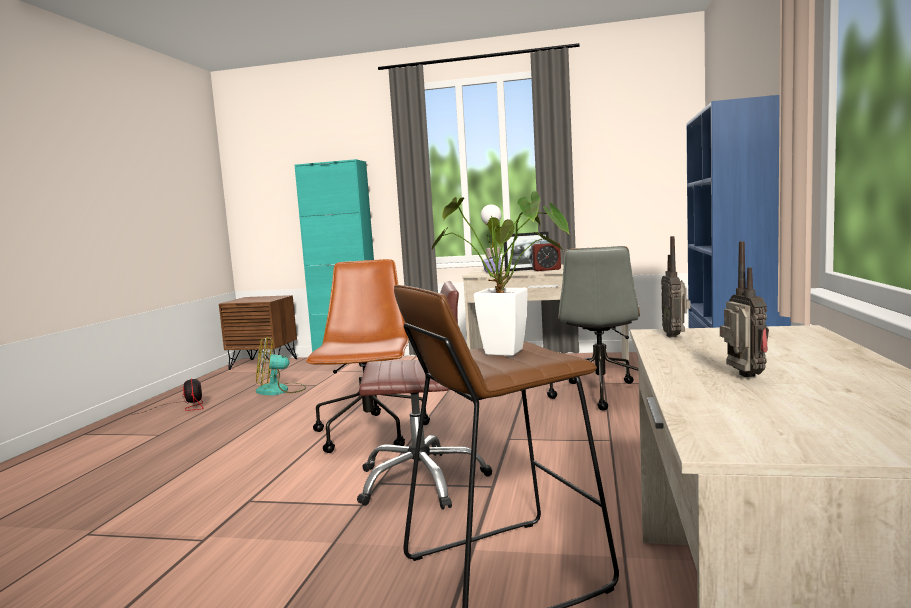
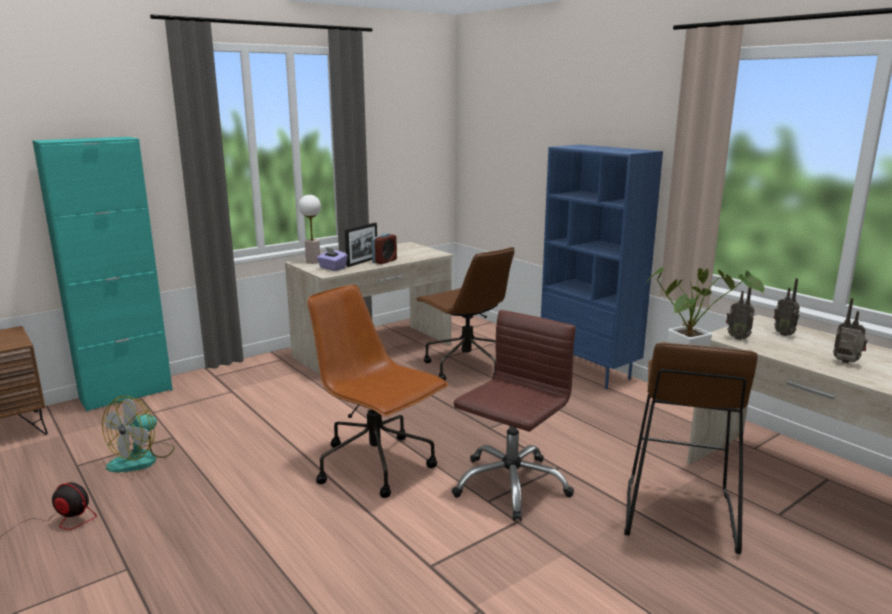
camera: 50 degrees left, 10 degrees up
grey office chair [547,246,640,411] -> brown office chair [415,247,514,381]
none -> radio [774,278,800,336]

